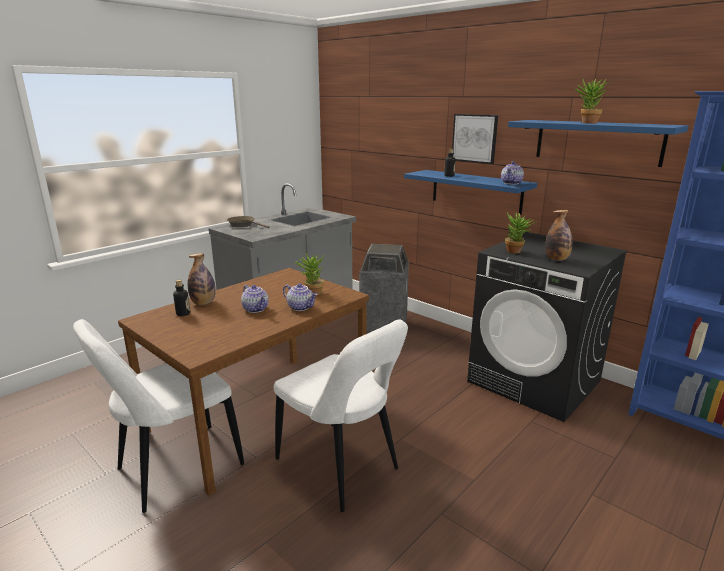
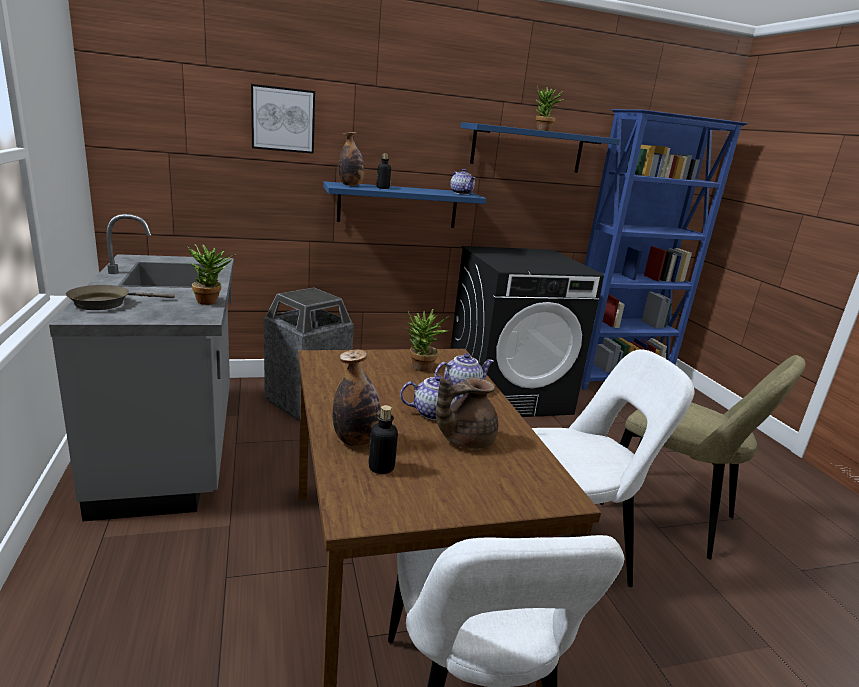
camera: 60 degrees left, 0 degrees up
picture [452,114,498,164] -> picture moved to [251,84,315,154]
potted plant [505,212,537,254] -> potted plant moved to [187,244,234,305]
bottle [545,210,573,261] -> bottle moved to [339,132,364,186]
none -> brown teapot [436,377,498,449]
none -> beige chair [600,355,806,559]

